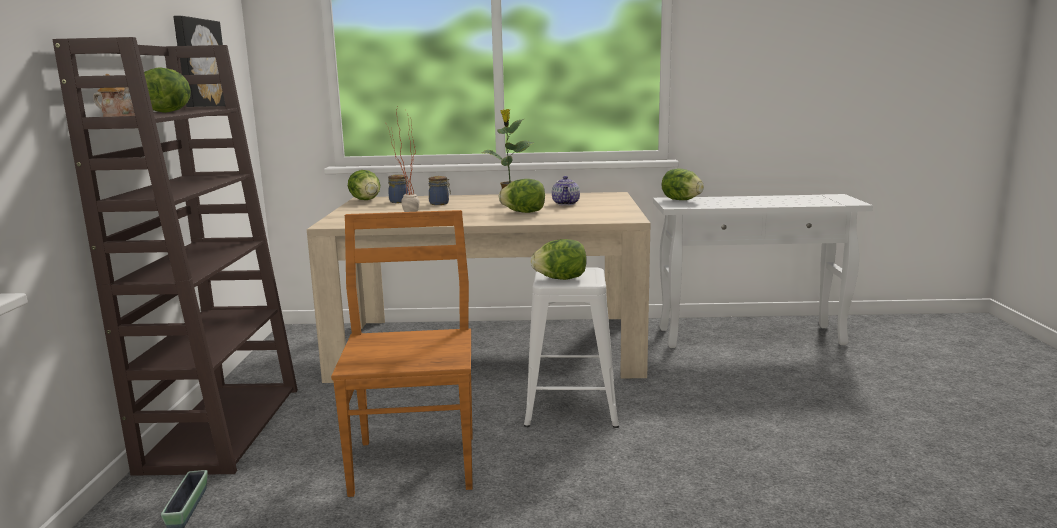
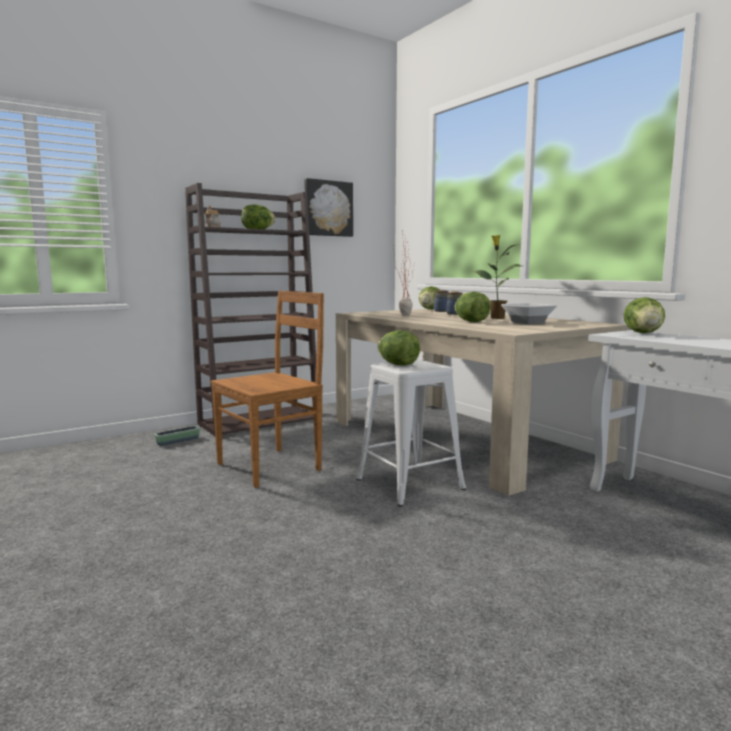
camera: 55 degrees right, 5 degrees down
teapot [552,176,580,206] -> bowl [501,303,557,324]

